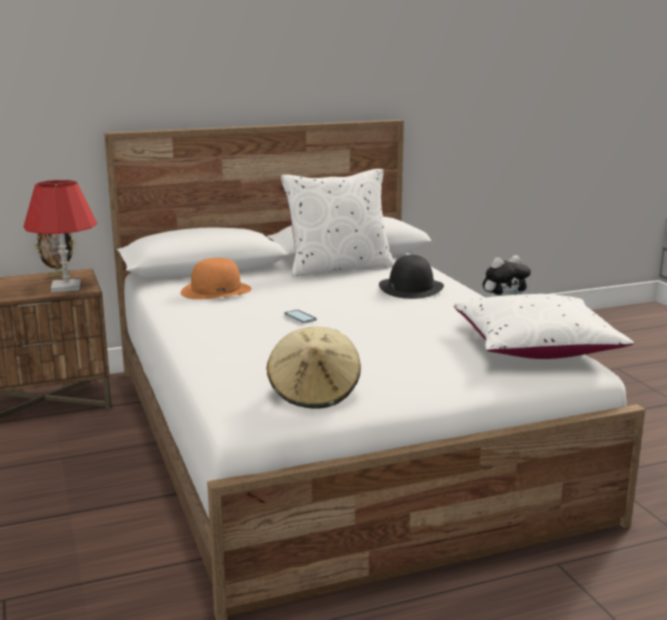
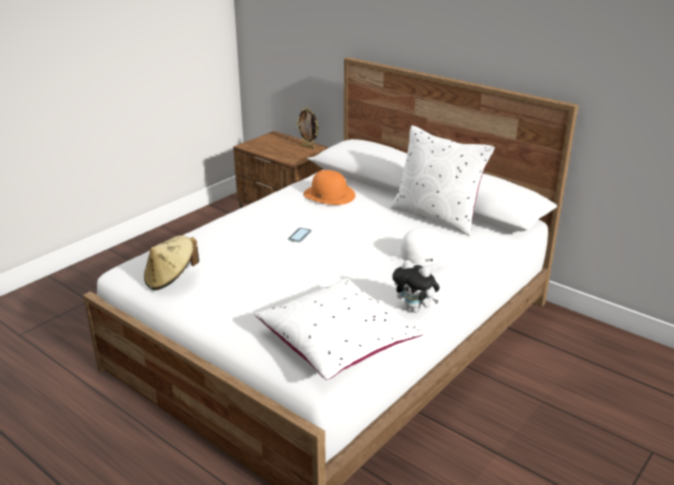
camera: 60 degrees right, 10 degrees up
red table lamp [24,180,97,292] -> none
black hat [379,255,444,299] -> white hat [391,228,453,269]

